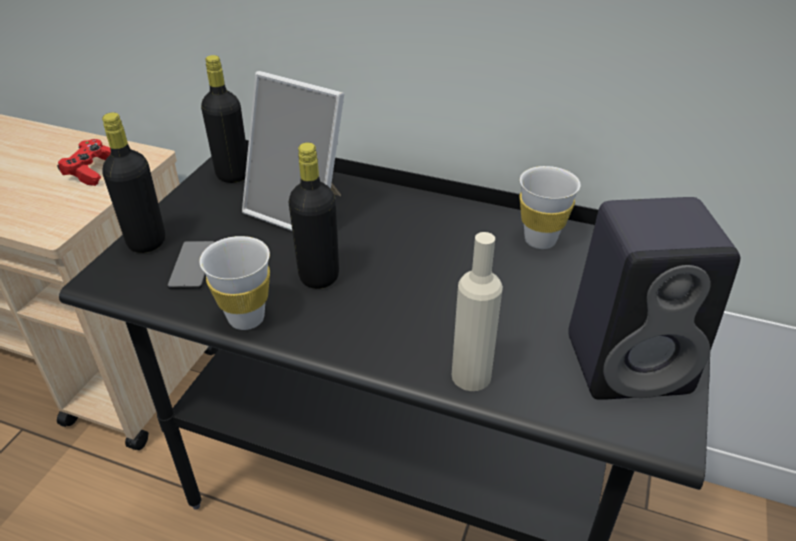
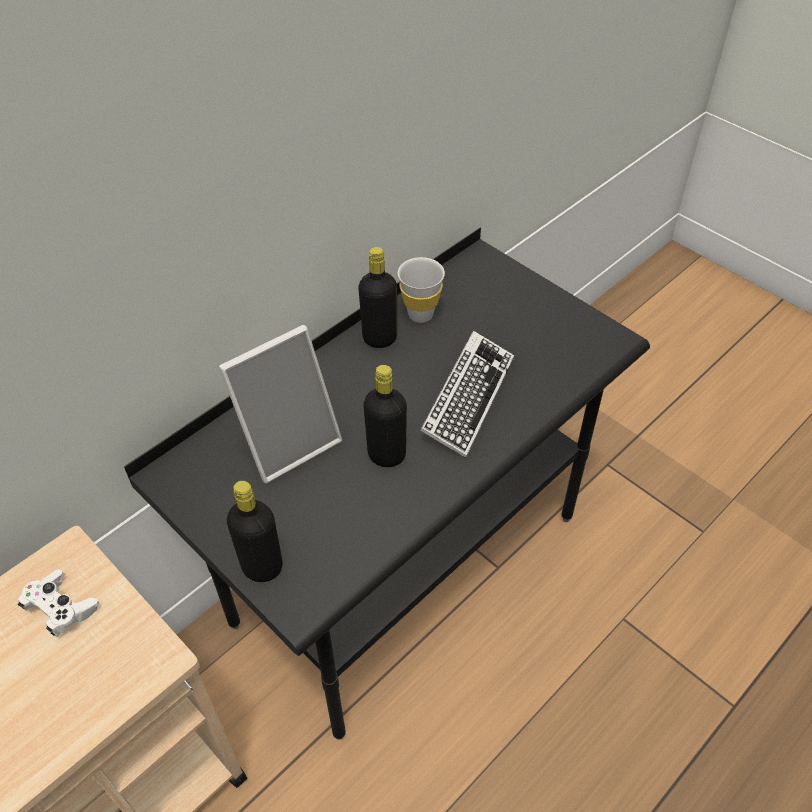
camera: 65 degrees left, 10 degrees up
red game controller [57,139,111,186] -> white game controller [18,569,99,637]
phone [167,241,215,289] -> none
white cup [199,236,270,330] -> none
black bottle [201,55,247,183] -> black bottle moved to [358,247,397,348]
beige bottle [452,232,503,391] -> none
black speaker [568,197,740,400] -> none
none -> keyboard [420,331,514,458]

